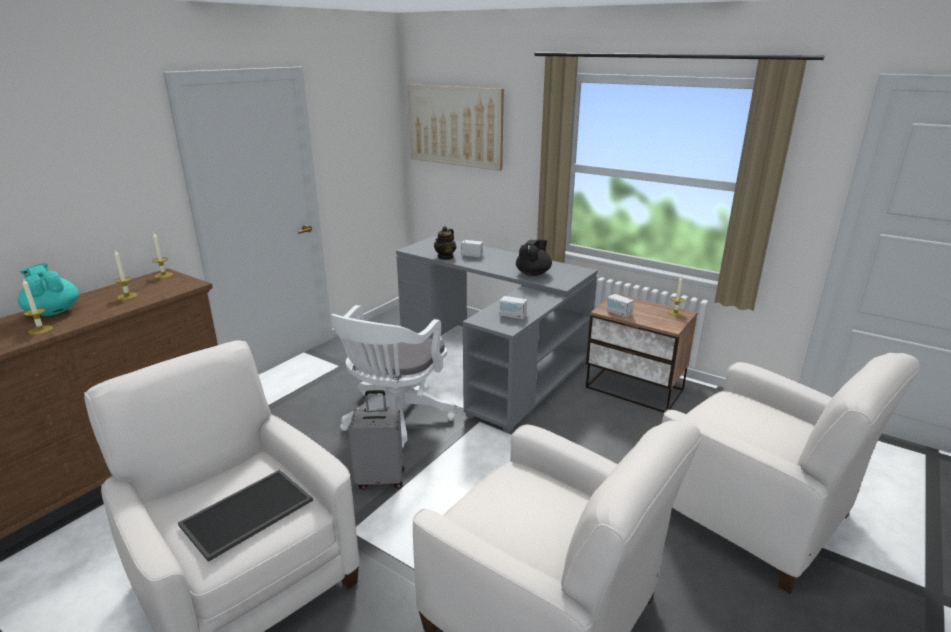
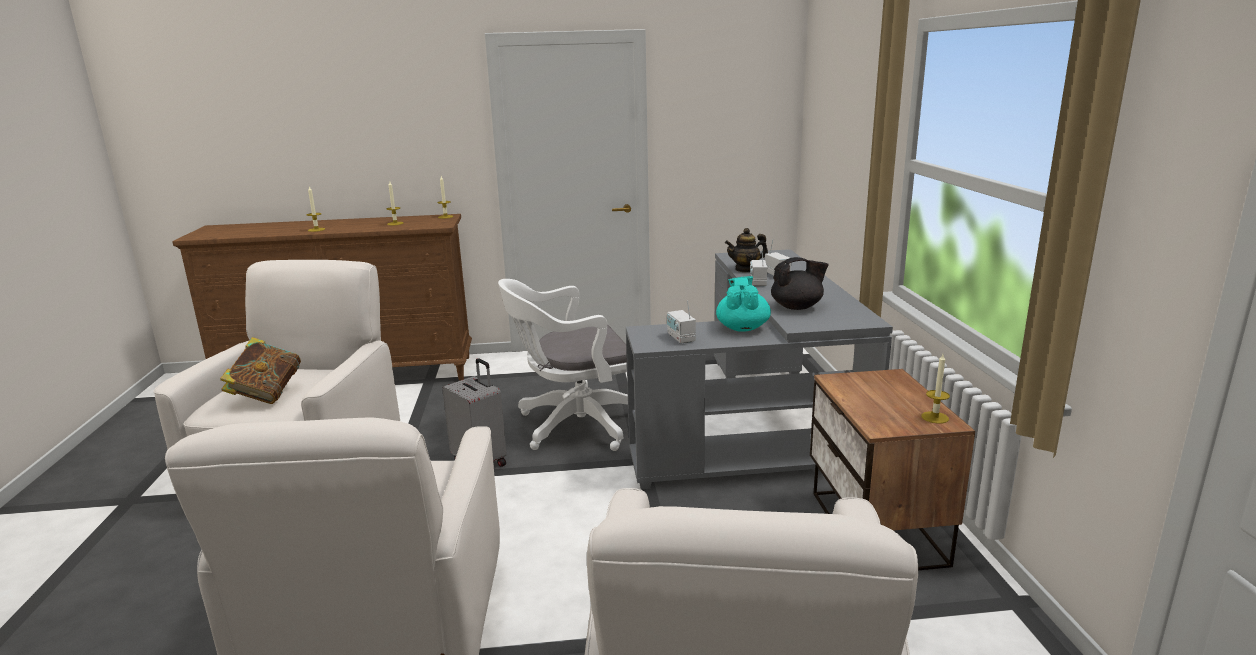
camera: 50 degrees right, 5 degrees down
turquoise teapot [18,263,79,316] -> turquoise teapot moved to [716,276,771,332]
tray [178,470,313,562] -> book [220,337,301,404]
picture [408,84,504,171] -> none
radio [606,288,634,318] -> radio moved to [750,250,767,286]

